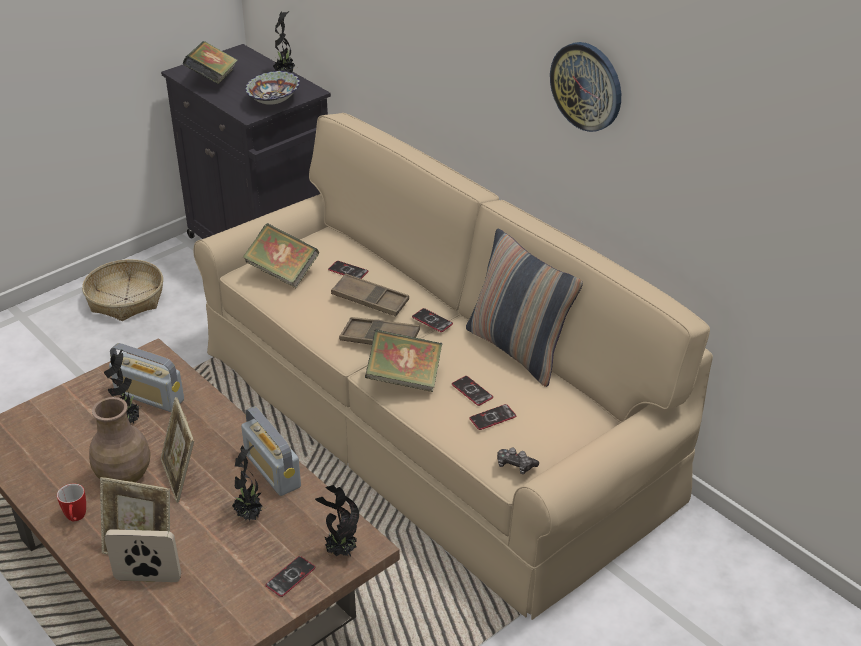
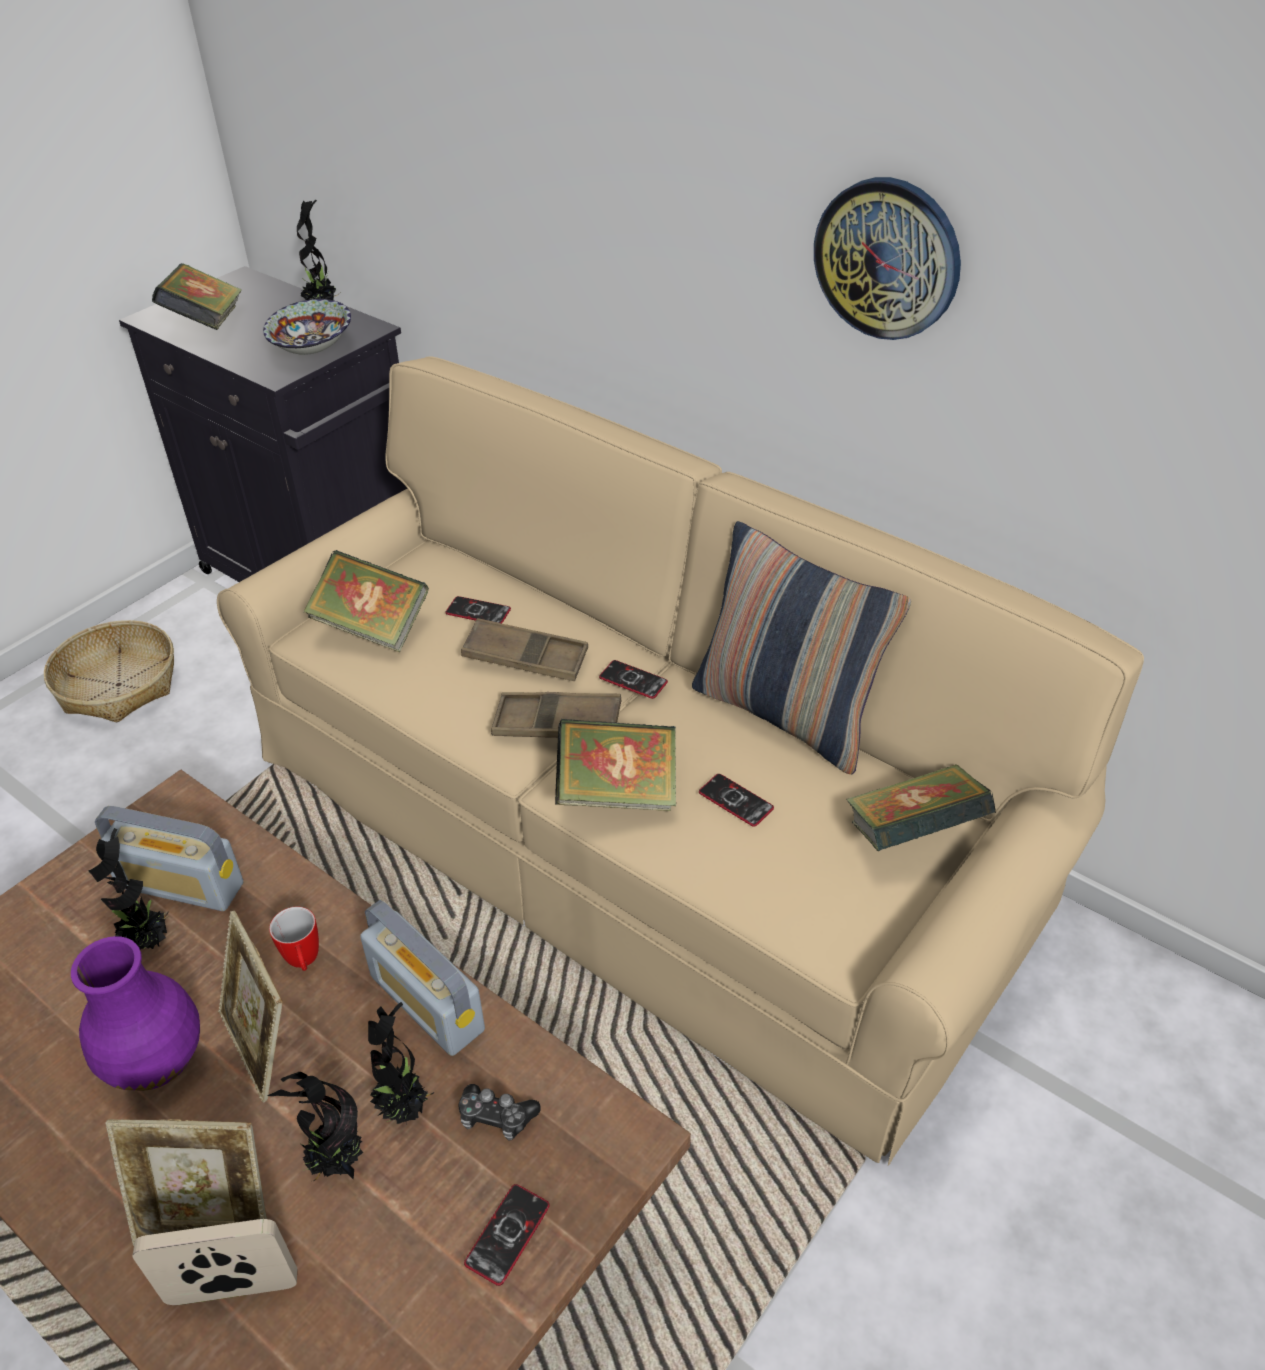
camera: 10 degrees left, 5 degrees up
mug [57,483,86,521] -> mug moved to [269,907,319,971]
brown vase [89,397,150,482] -> purple vase [71,936,200,1091]
potted plant [315,485,359,557] -> potted plant moved to [267,1072,363,1181]
phone [469,404,516,430] -> none
game controller [497,447,539,474] -> game controller moved to [459,1084,541,1140]
none -> book [846,764,996,851]

